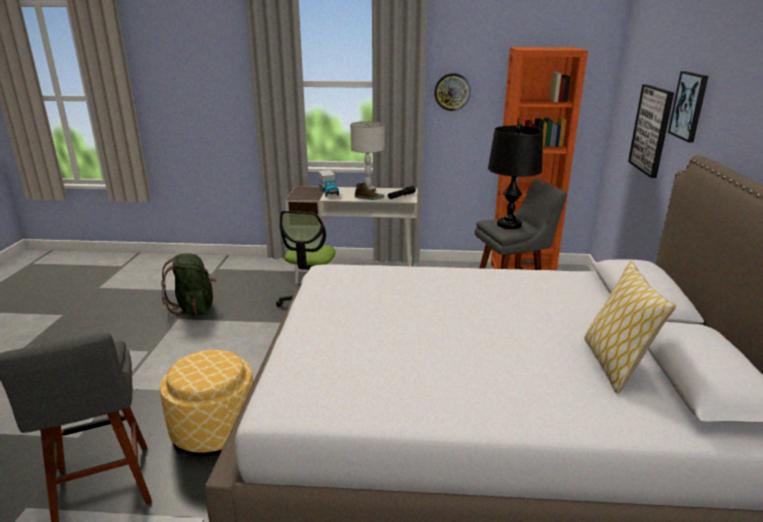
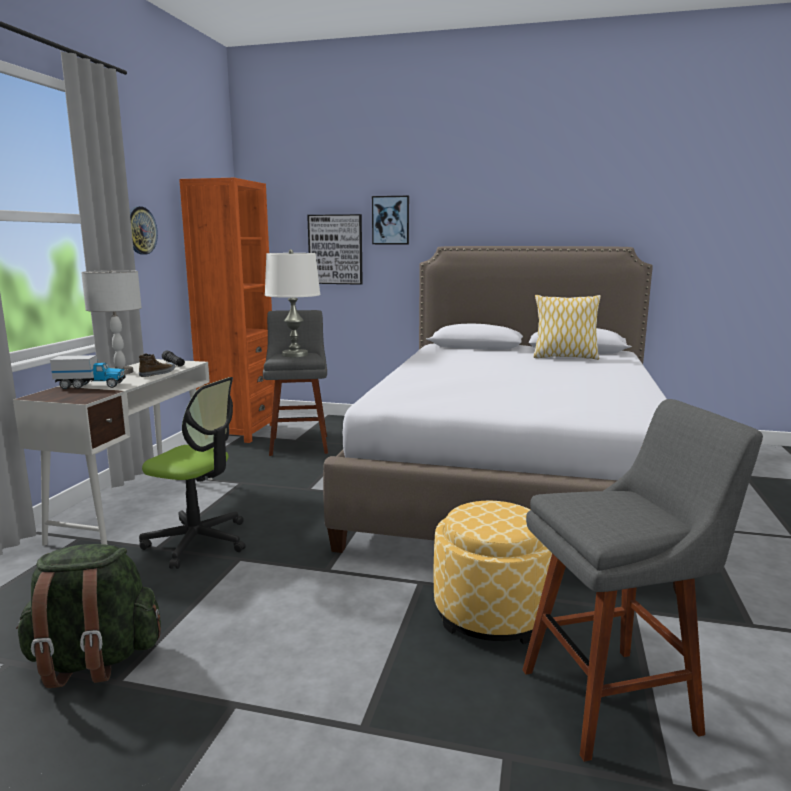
camera: 80 degrees left, 10 degrees down
black table lamp [488,126,543,229] -> white table lamp [265,249,320,357]

